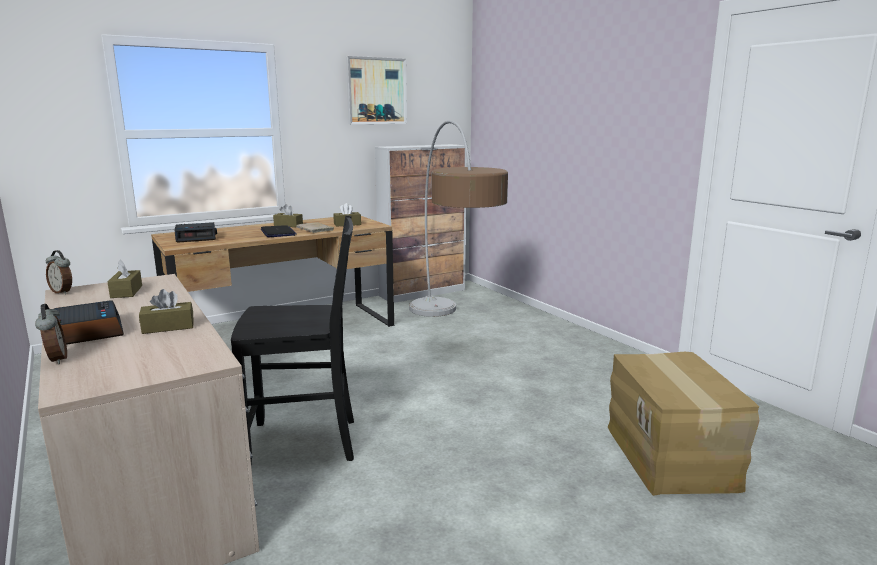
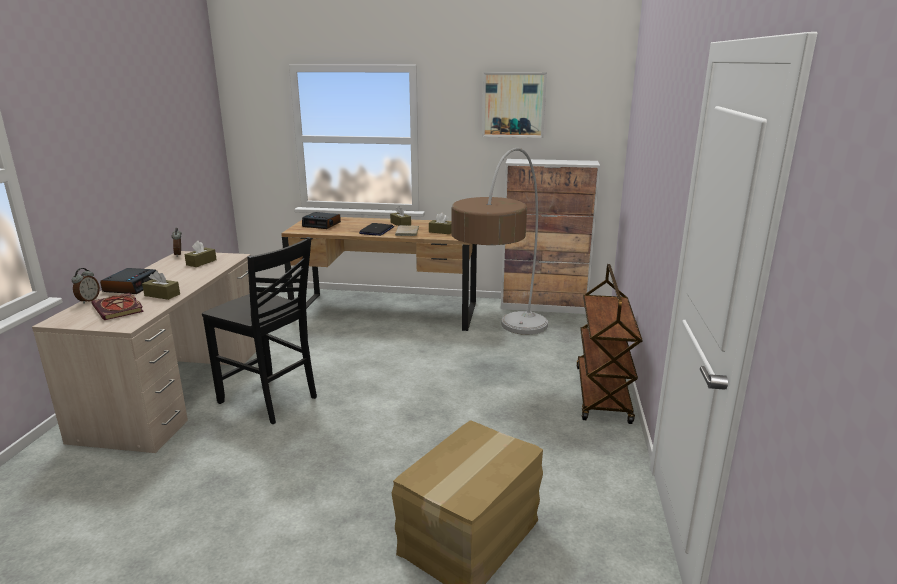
camera: 40 degrees right, 5 degrees up
none -> book [91,293,144,320]
none -> brown cart [577,264,642,424]

